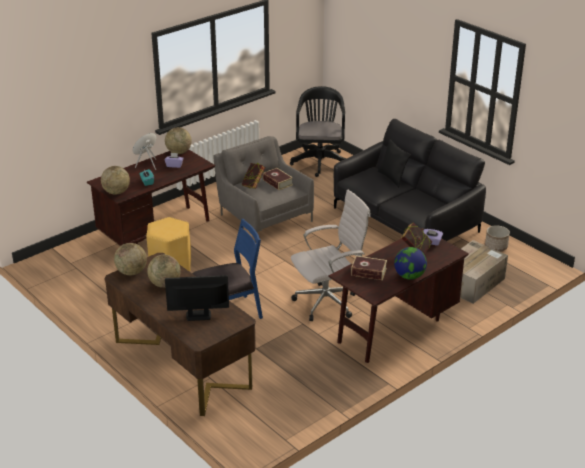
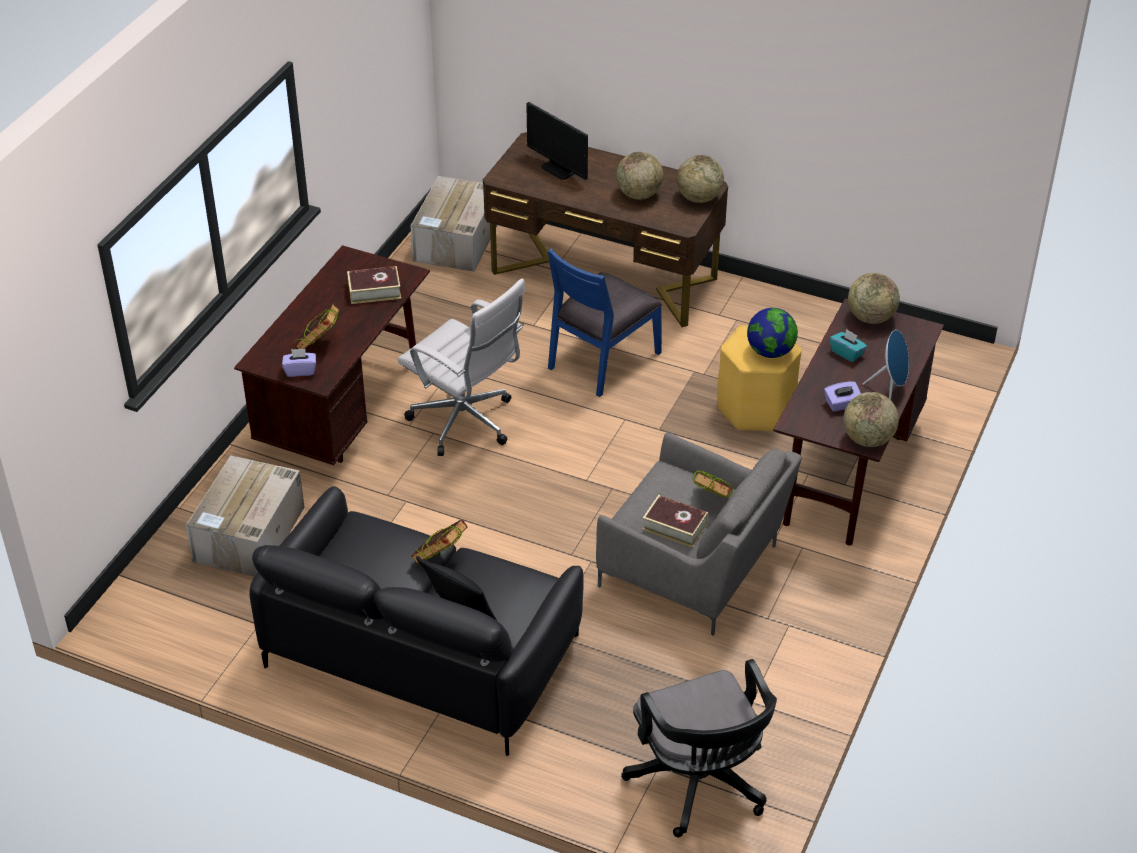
camera: 155 degrees right, 10 degrees up
monitor [165,275,229,321] -> monitor turned 75 degrees clockwise [526,102,588,180]
white office chair [291,190,371,321] -> white office chair turned 90 degrees counterclockwise [397,278,526,456]
globe [394,247,427,280] -> globe moved to [747,308,798,358]
planter [485,225,510,252] -> none
none -> cardboard box [410,176,497,272]
none -> book [411,519,467,564]

